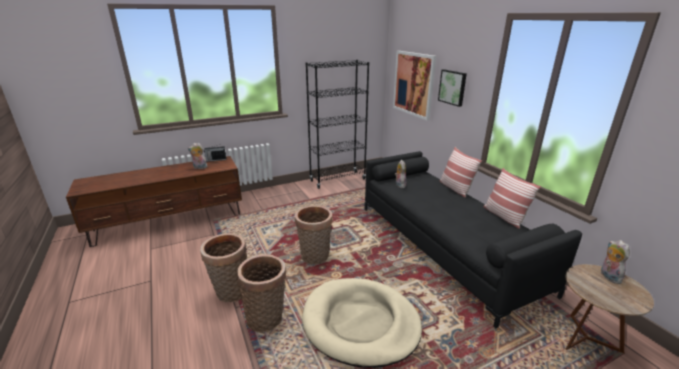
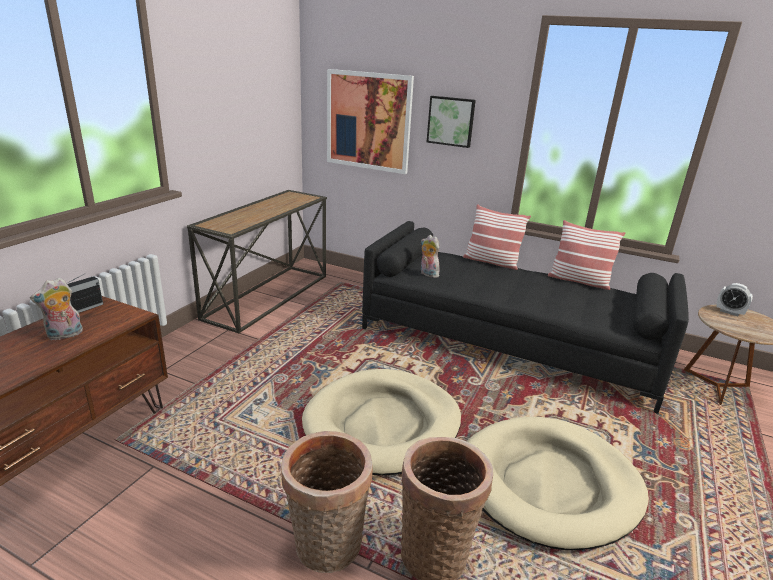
camera: 40 degrees left, 0 degrees up
basket [295,205,333,264] -> beige dog bed [302,369,461,475]
black bookcase [306,60,369,189] -> console table [187,190,327,333]
plush toy [601,240,630,284] -> alarm clock [716,283,753,316]

